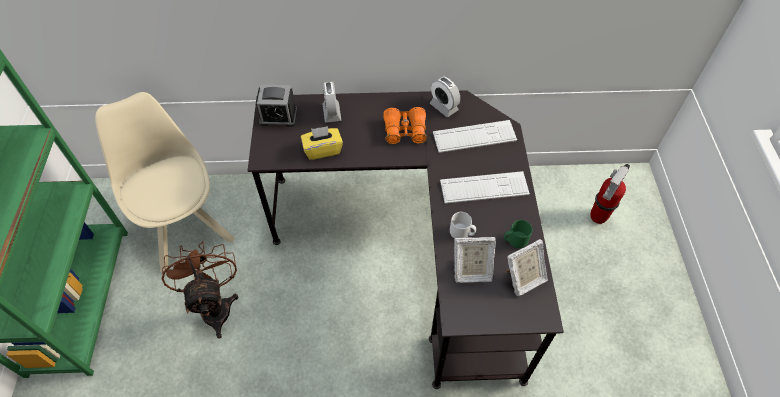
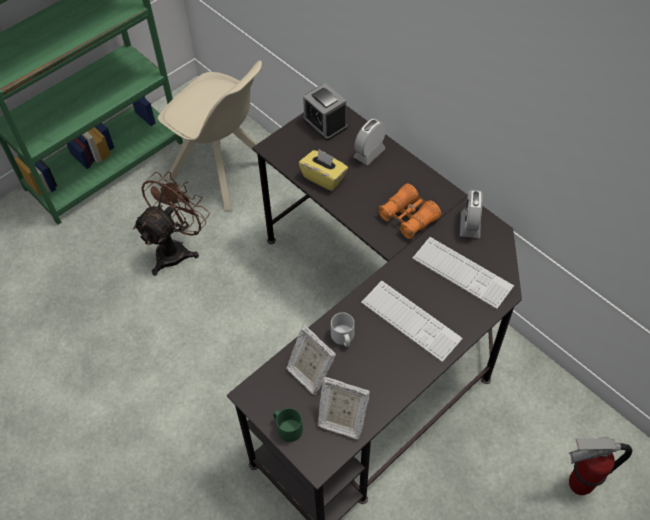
camera: 50 degrees right, 0 degrees up
beige chair [95,92,234,272] -> beige chair turned 105 degrees clockwise [157,60,269,211]
green mug [504,220,532,248] -> green mug moved to [273,408,303,442]

